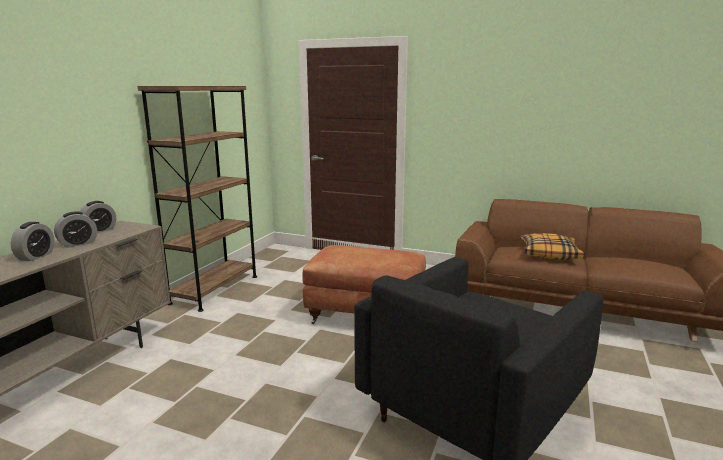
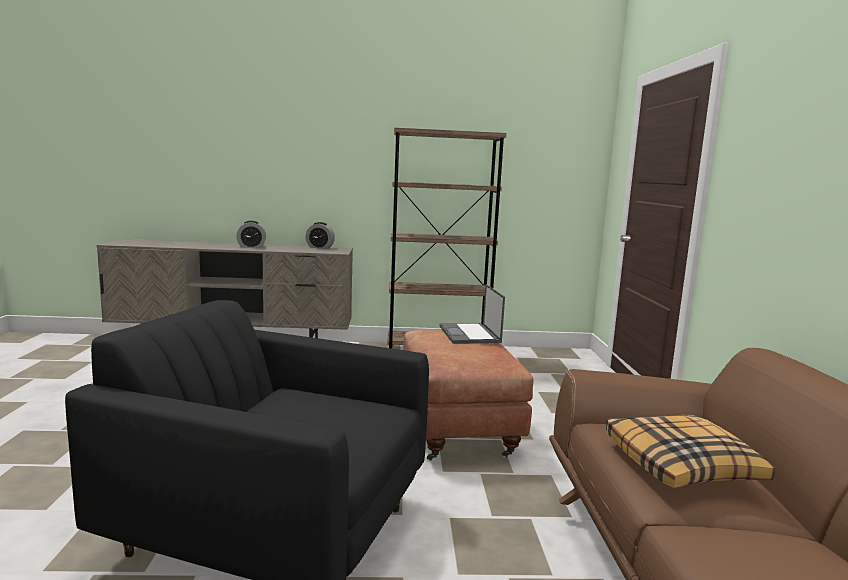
camera: 65 degrees right, 5 degrees down
alarm clock [54,211,97,248] -> none
none -> laptop [439,284,505,344]

